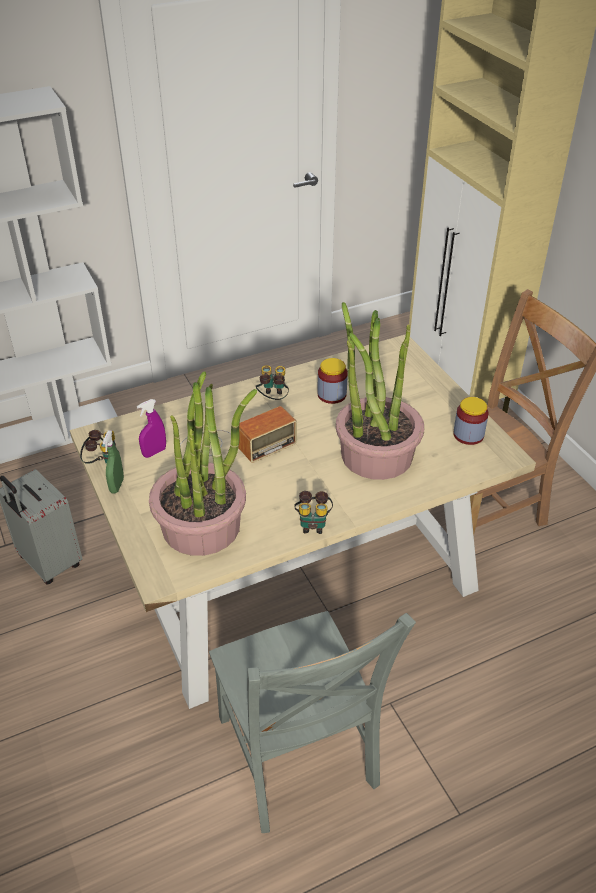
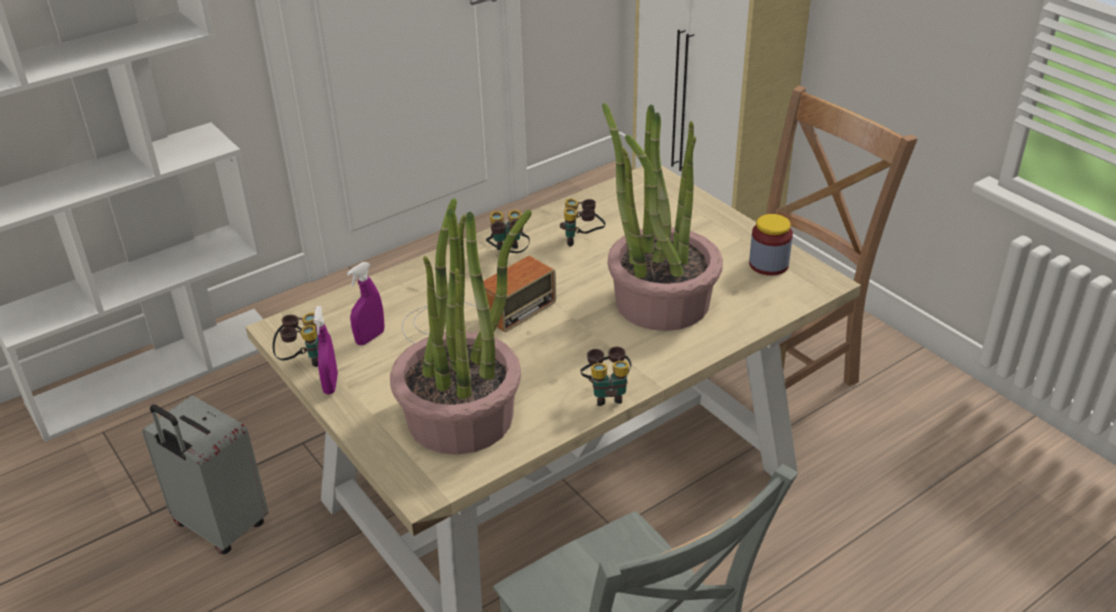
camera: 10 degrees left, 5 degrees down
green spray bottle [102,430,124,494] -> purple spray bottle [313,306,338,394]
jar [317,358,348,404] -> binoculars [560,199,606,247]

